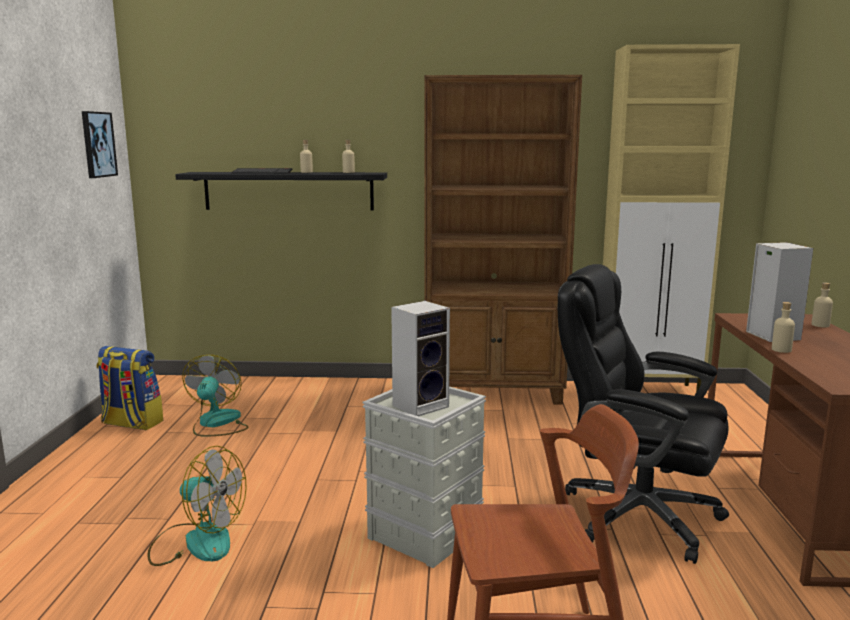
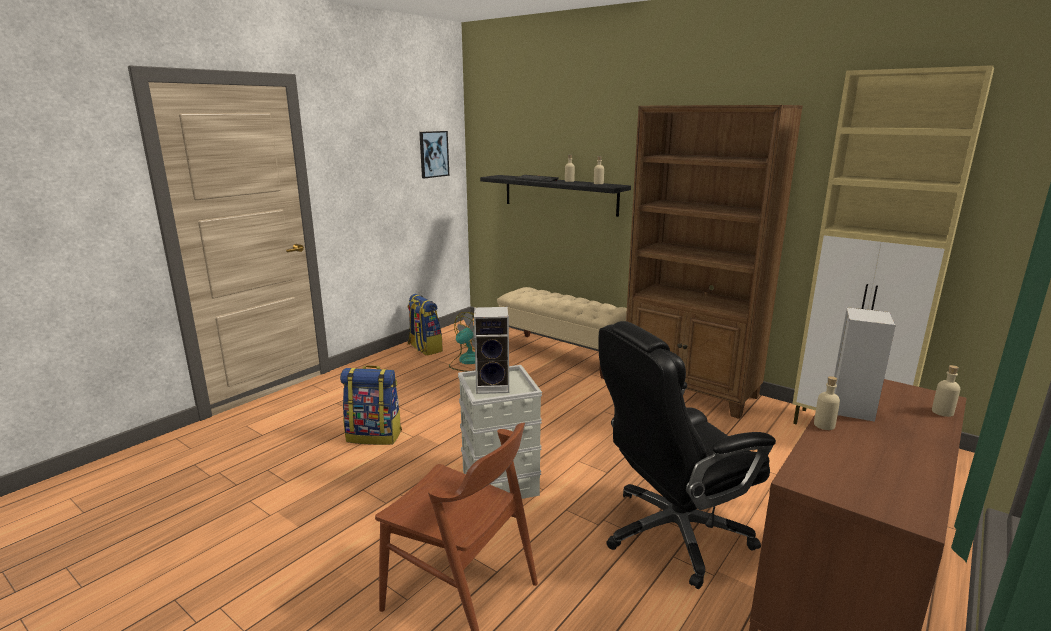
camera: 35 degrees right, 5 degrees up
fan [147,446,247,566] -> backpack [340,365,402,445]
black office chair [558,264,729,564] -> black office chair turned 90 degrees counterclockwise [598,321,776,589]
none -> beige bench [497,287,627,379]

